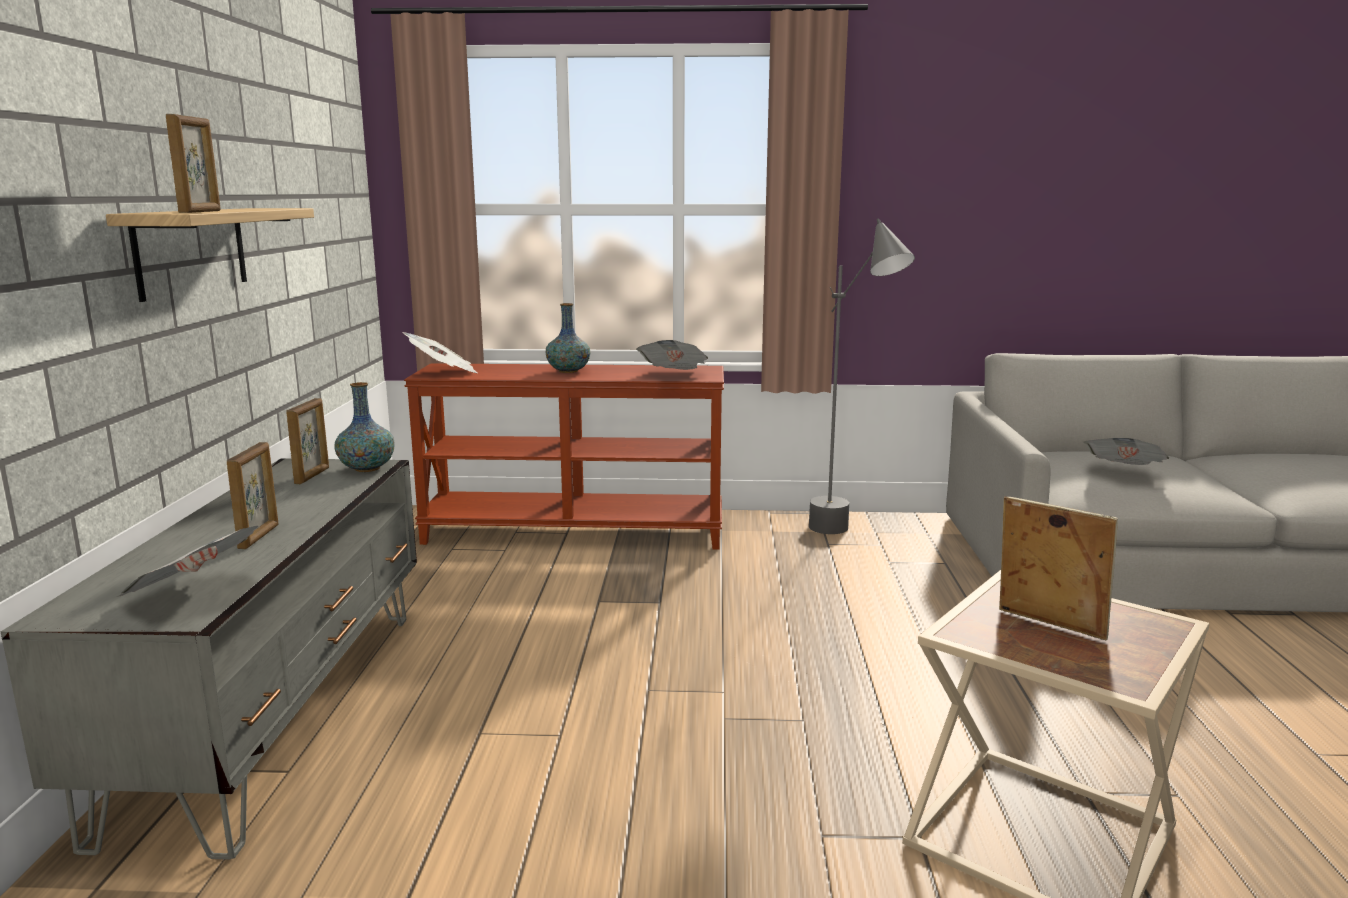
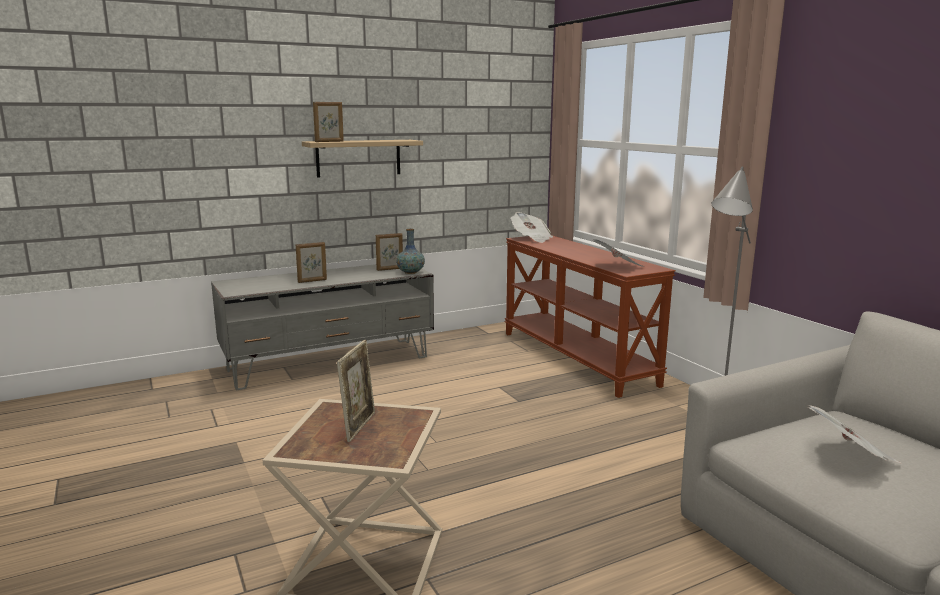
camera: 60 degrees right, 0 degrees up
newspaper [117,526,259,597] -> none
vase [546,303,590,373] -> none

